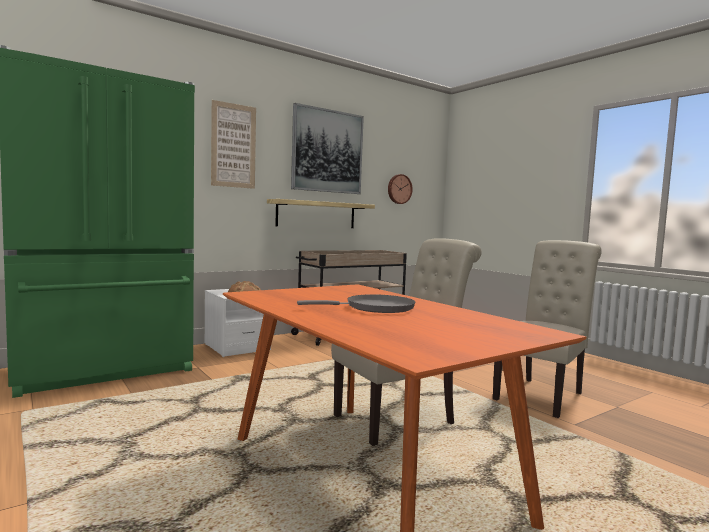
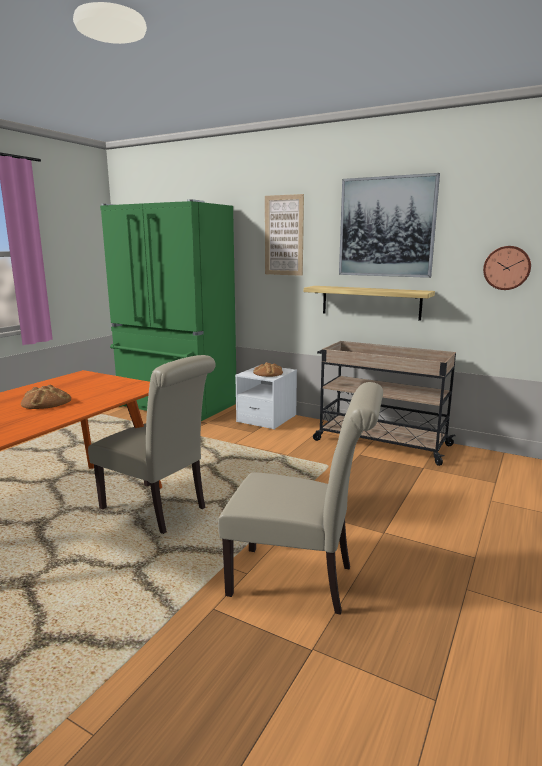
camera: 65 degrees right, 10 degrees up
grey frying pan [297,294,415,313] -> bread [21,385,71,409]

